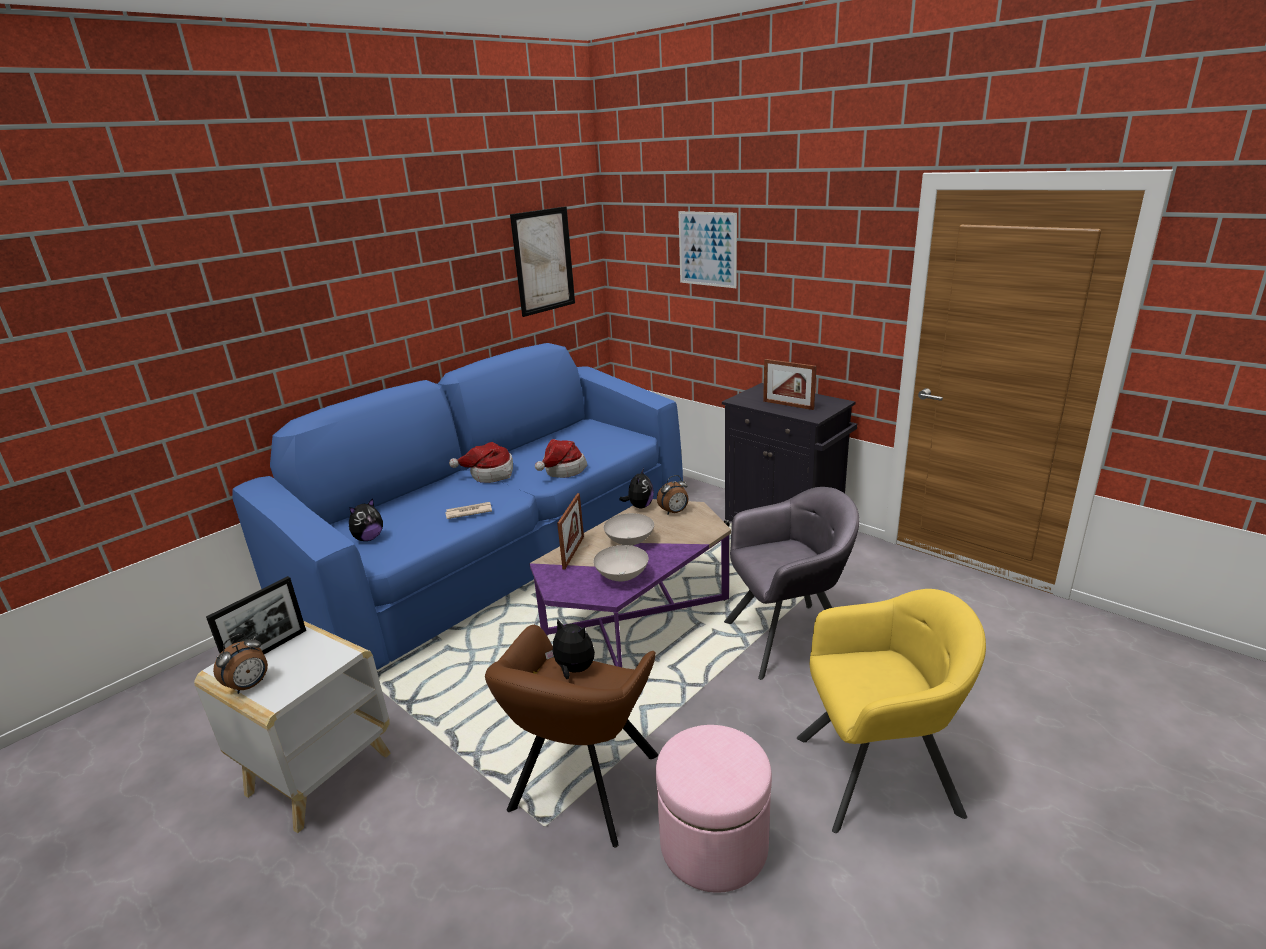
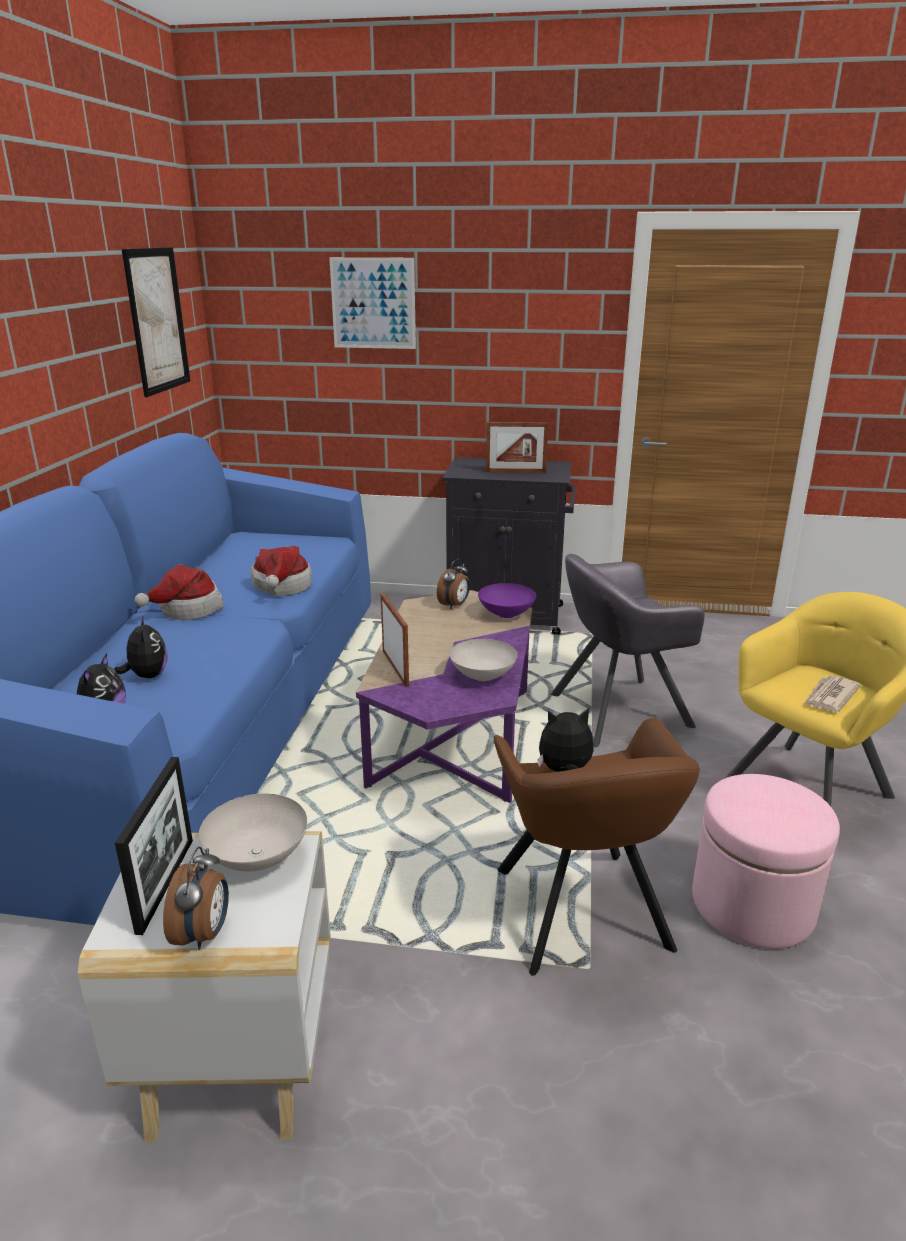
camera: 35 degrees left, 0 degrees up
newspaper [445,502,492,519] -> newspaper moved to [804,675,861,712]
white bowl [604,513,654,546] -> white bowl moved to [199,793,307,871]
plush toy [619,468,654,508] -> plush toy moved to [114,617,168,678]
grey armchair [724,487,859,680] -> grey armchair turned 150 degrees counterclockwise [550,554,705,747]
none -> purple bowl [478,583,536,618]

